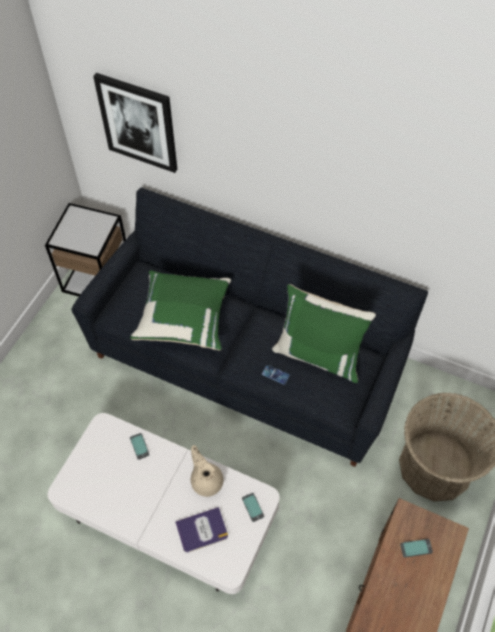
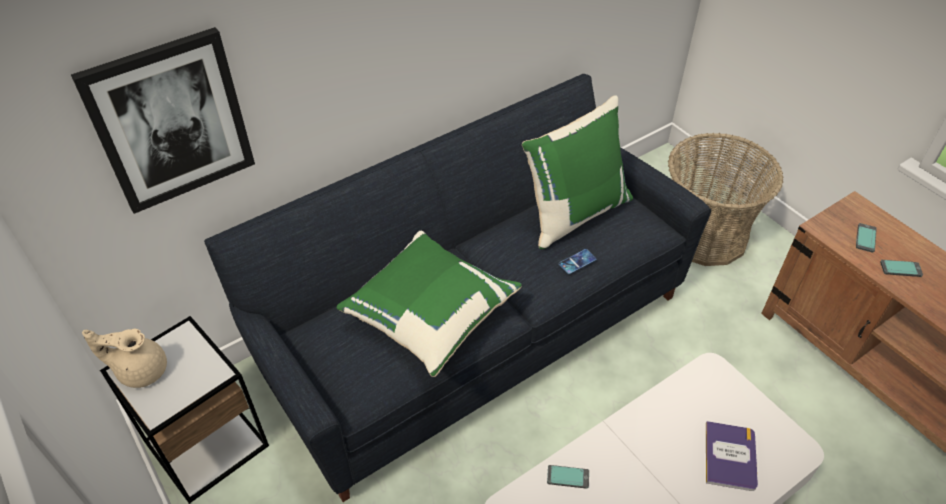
camera: 60 degrees left, 10 degrees down
beige teapot [191,445,223,497] -> beige teapot moved to [82,329,167,388]
phone [242,493,264,522] -> phone moved to [880,260,923,277]

